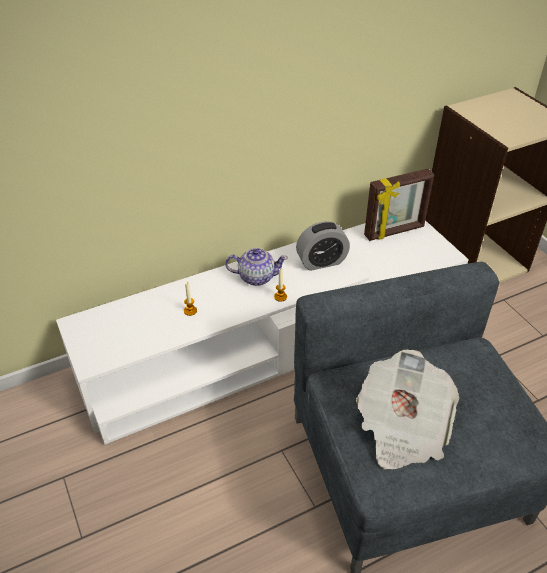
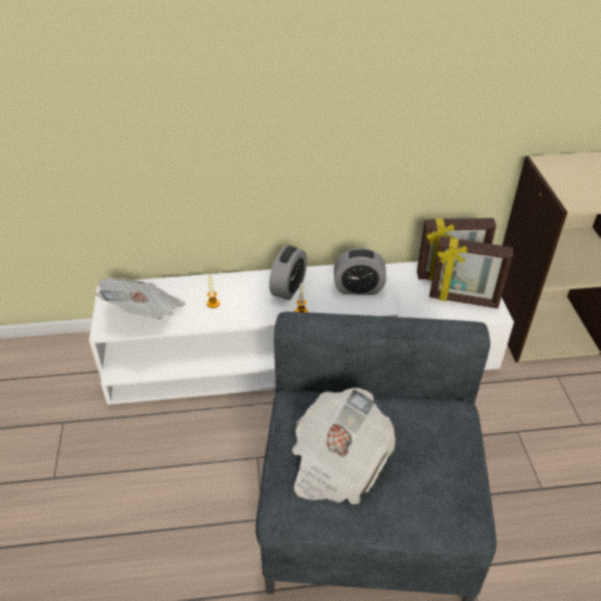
camera: 20 degrees right, 0 degrees up
teapot [225,248,288,286] -> alarm clock [269,246,307,300]
none -> newspaper [96,277,186,319]
none -> picture frame [429,236,513,308]

